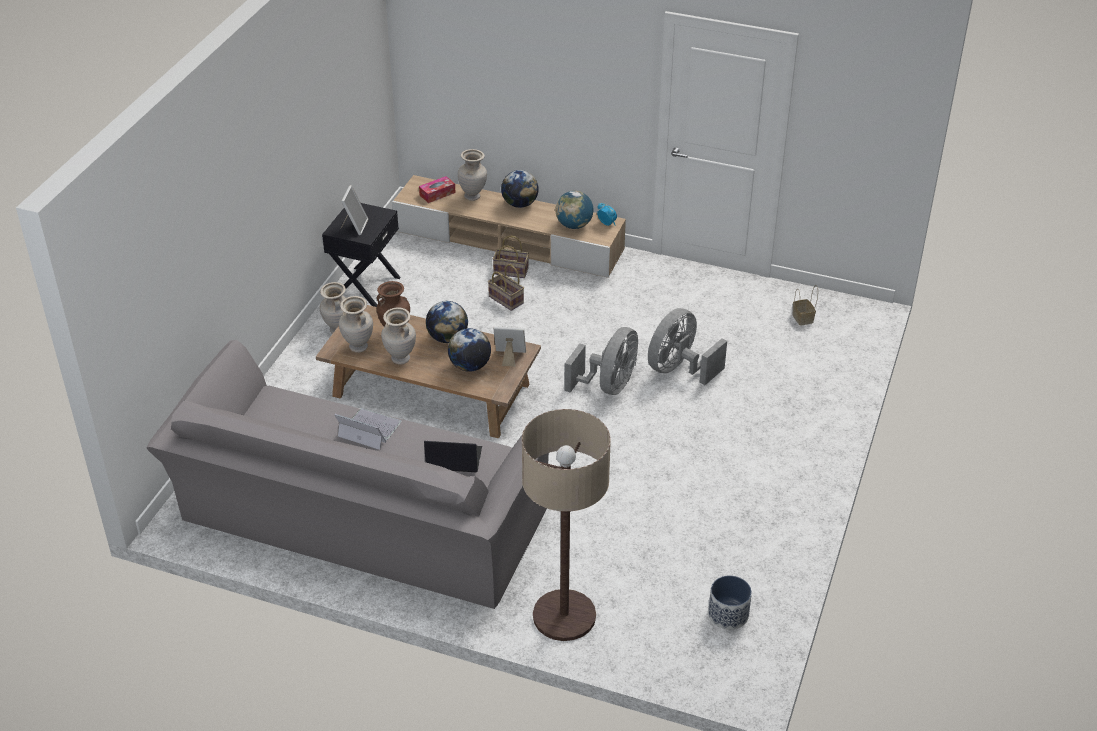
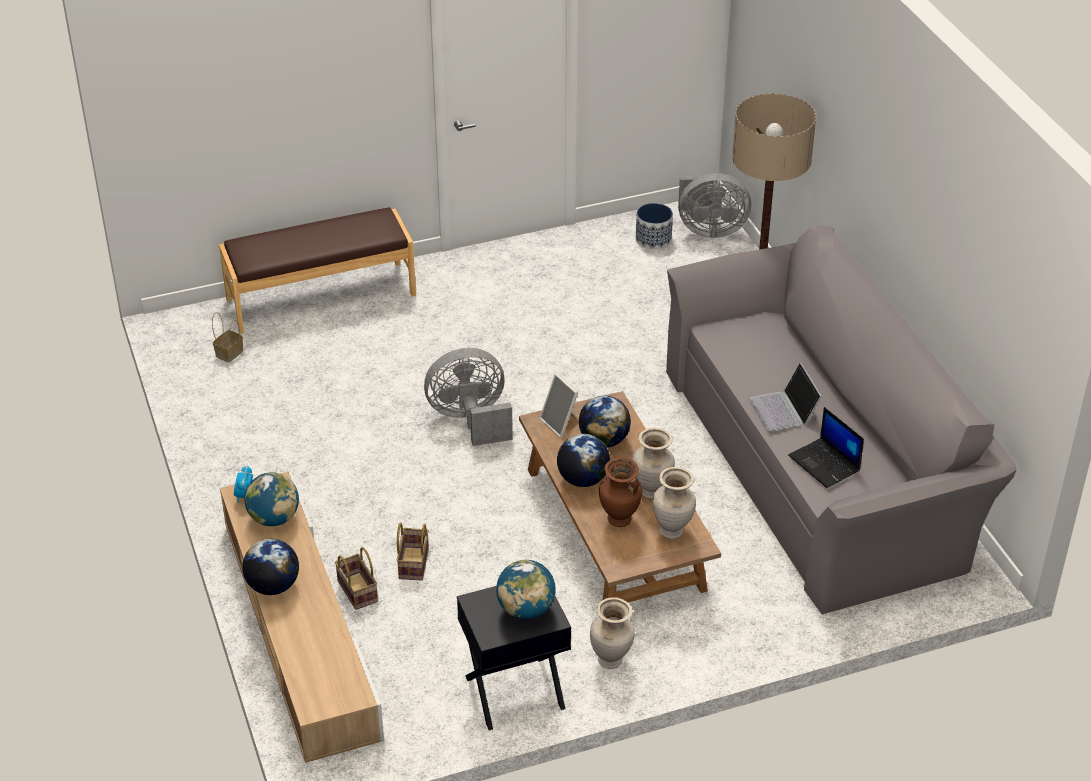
camera: 130 degrees left, 0 degrees up
picture frame [341,185,368,235] -> globe [496,560,556,619]
tissue box [419,176,456,203] -> none
laptop [424,441,482,472] -> laptop moved to [788,407,864,488]
beige vase [458,149,487,201] -> none
grey fan [648,308,727,385] -> grey fan moved to [678,173,751,238]
none -> brown bench [219,207,416,334]

